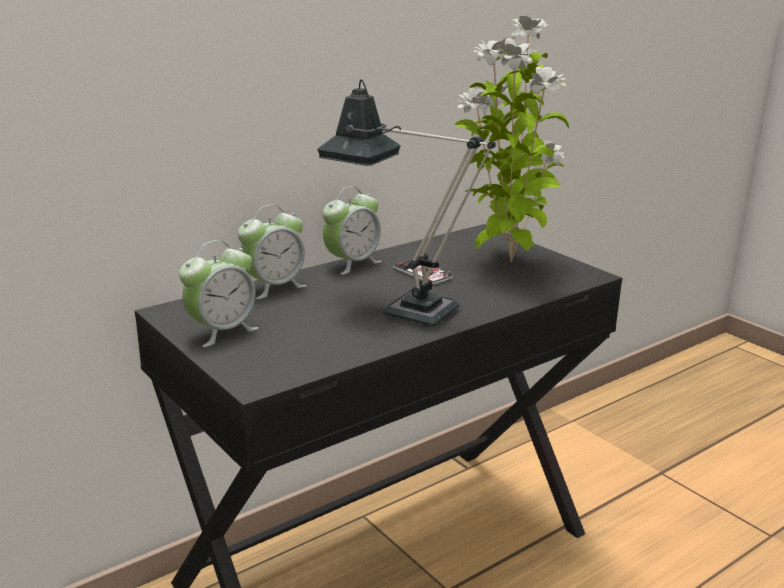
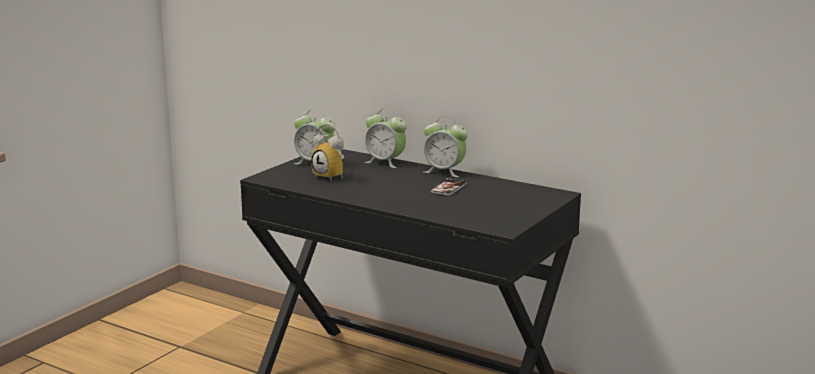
camera: 70 degrees right, 5 degrees down
table lamp [317,79,495,326] -> none
potted plant [455,16,569,262] -> none
none -> alarm clock [311,123,344,181]

